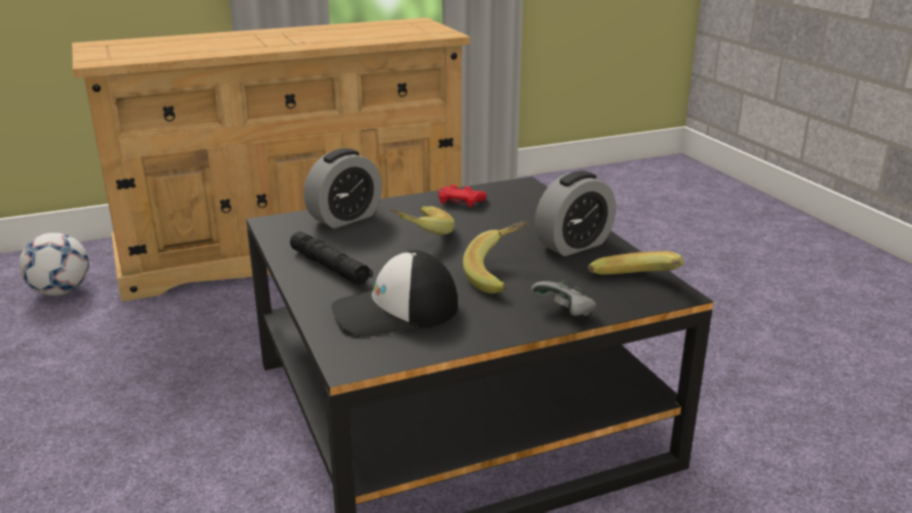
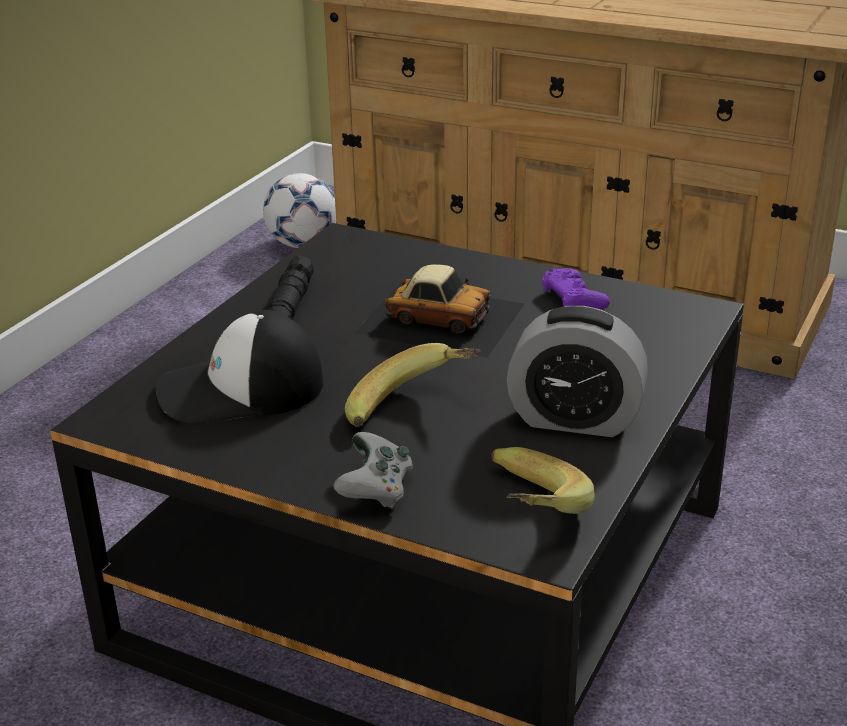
camera: 50 degrees right, 5 degrees up
alarm clock [304,148,382,229] -> none
cap [332,250,458,336] -> cap turned 45 degrees counterclockwise [156,310,323,425]
banana [390,206,455,235] -> toy car [354,264,524,358]
red game controller [438,184,487,207] -> purple game controller [542,268,610,309]

